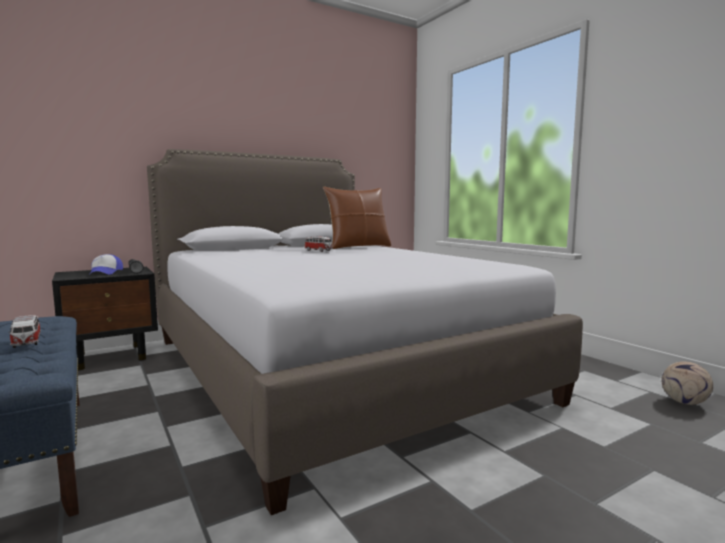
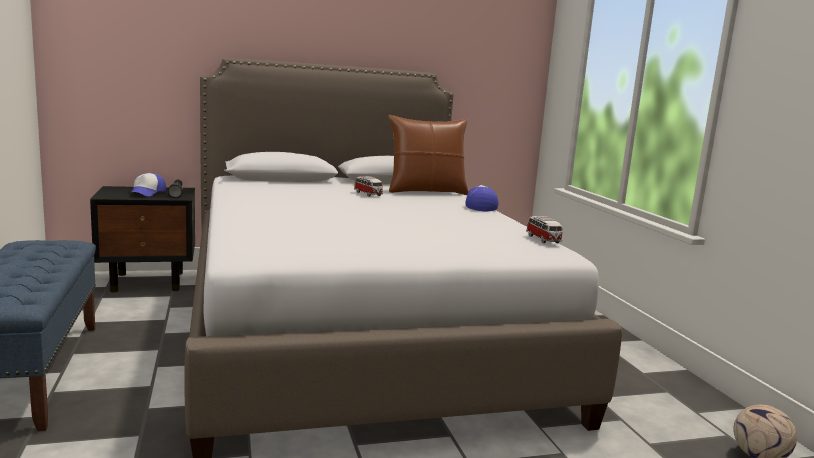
camera: 15 degrees right, 5 degrees up
toy car [9,315,41,348] -> toy car moved to [526,216,563,243]
none -> cap [465,185,499,211]

